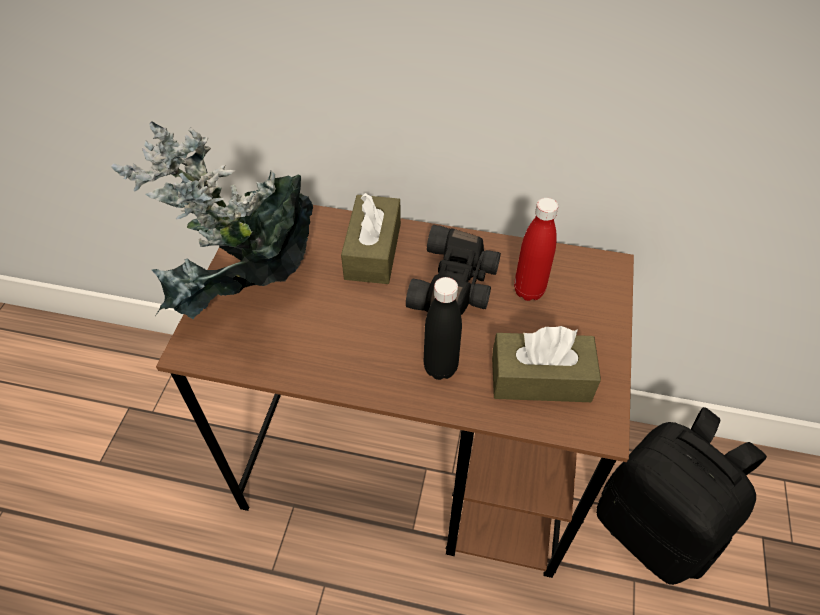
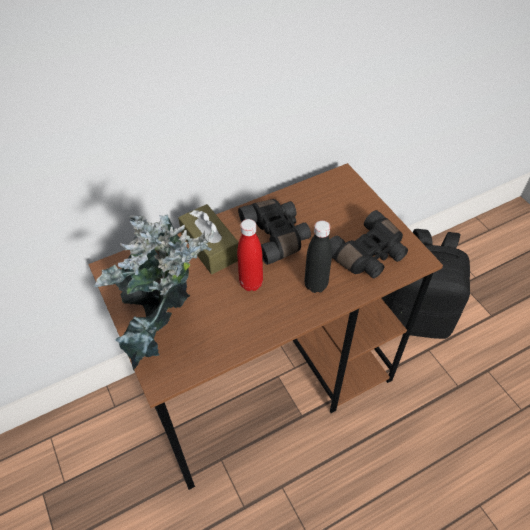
camera: 40 degrees left, 0 degrees up
brown tissue box [492,326,601,402] -> black binoculars [330,210,408,279]
red bottle [514,198,558,301] -> red bottle moved to [237,219,263,291]

